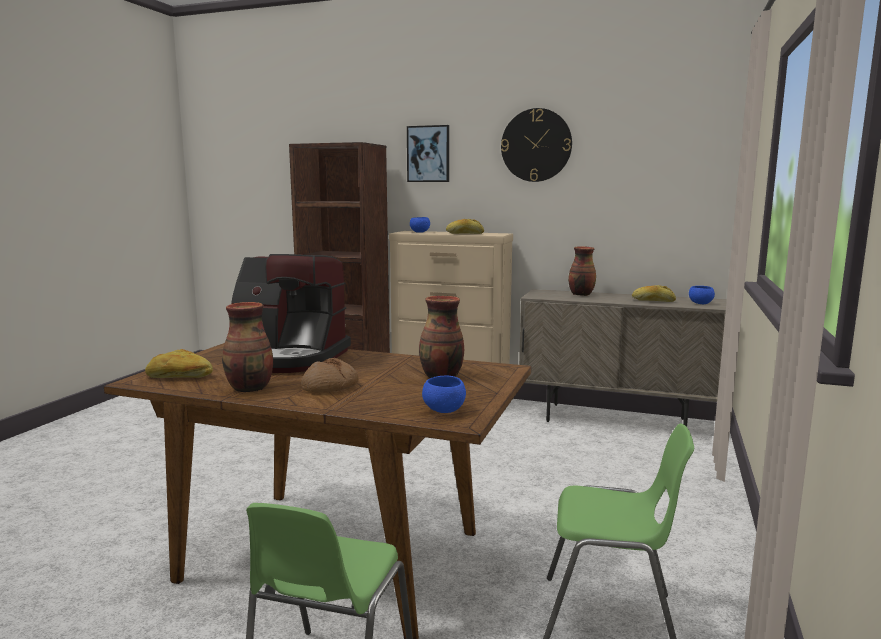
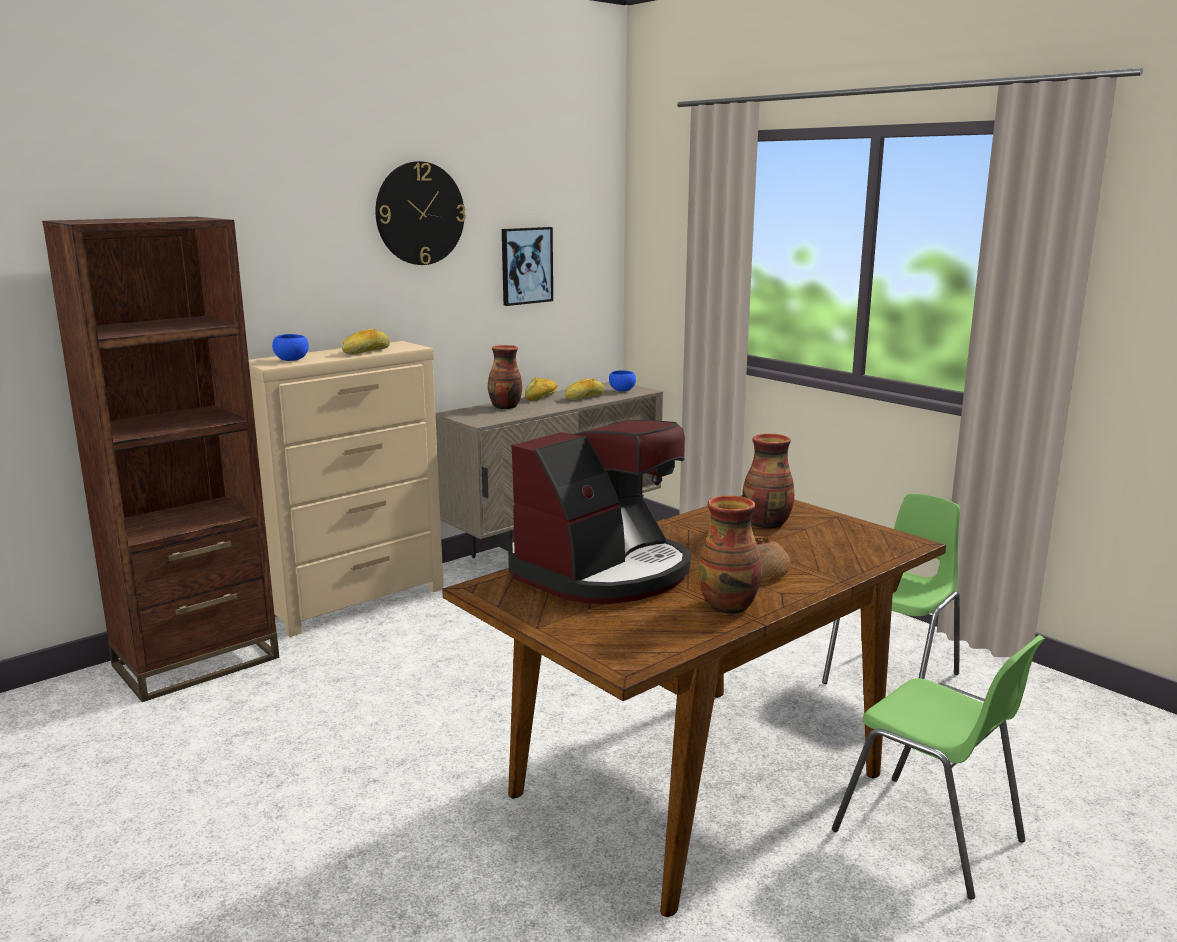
camera: 60 degrees left, 5 degrees up
bread [145,349,213,378] -> bread moved to [525,378,557,401]
picture [407,125,449,182] -> picture moved to [502,227,553,306]
blue bowl [422,375,466,413] -> none

